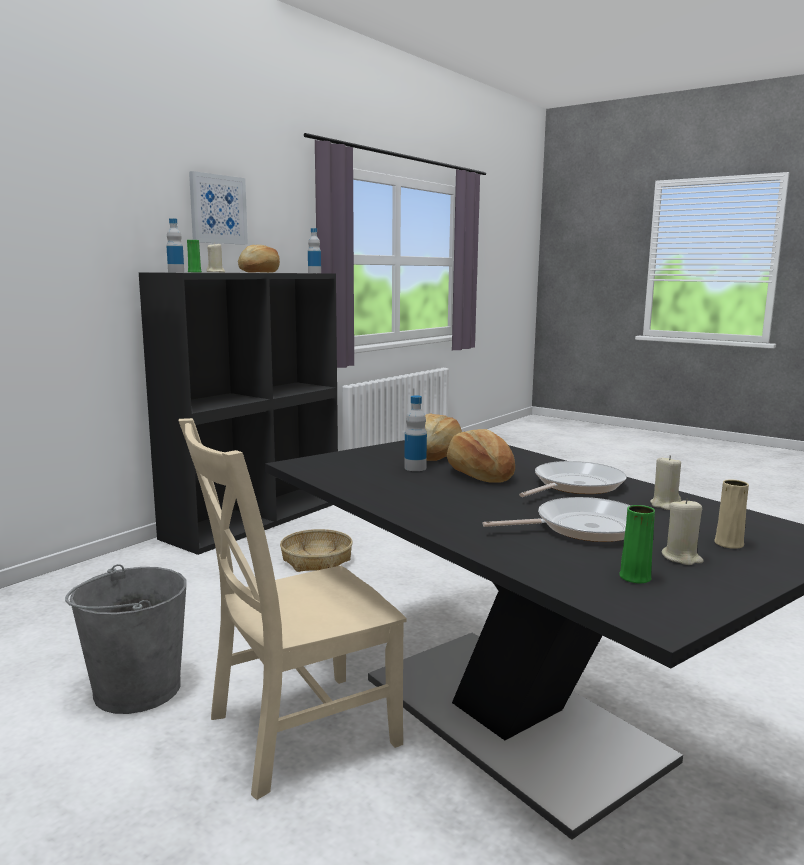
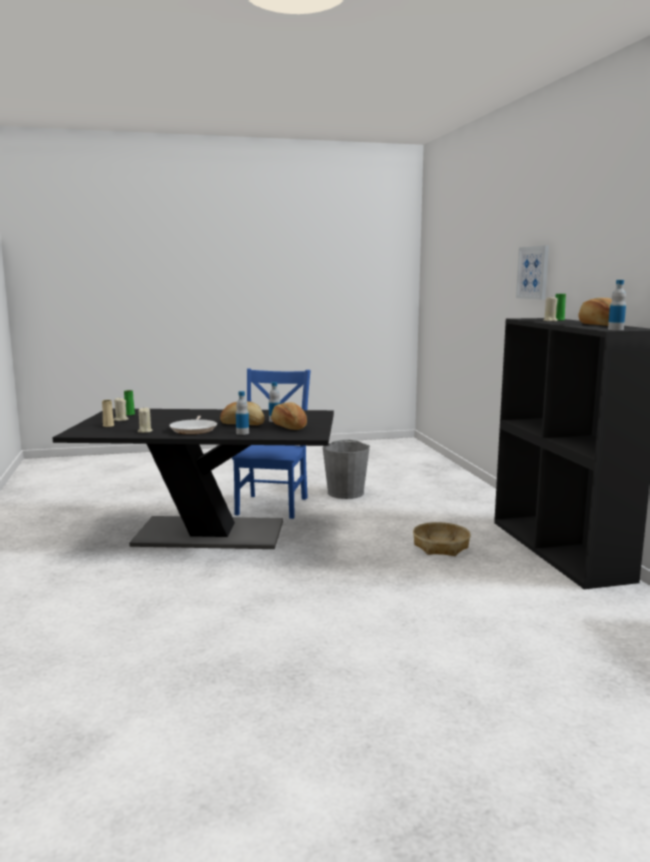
camera: 130 degrees right, 0 degrees up
bottle [167,218,184,272] -> bottle moved to [236,391,249,435]
beige chair [179,418,407,800] -> blue chair [232,368,311,519]
picture [189,171,248,245] -> picture moved to [516,246,549,300]
frying pan [483,497,631,542] -> none

